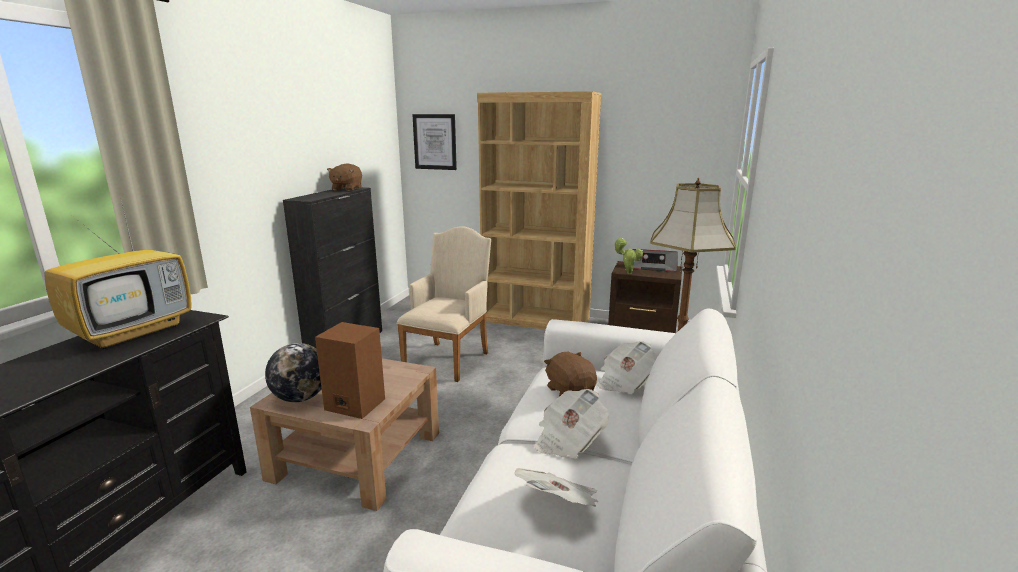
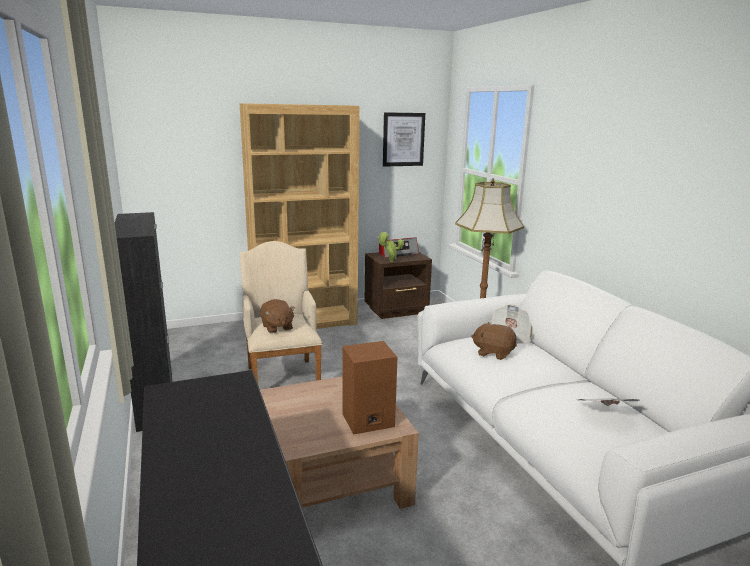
camera: 40 degrees left, 0 degrees up
television [44,196,192,350] -> none
globe [265,343,322,402] -> none
brown plush toy [327,163,362,191] -> brown plush toy moved to [260,299,295,333]
picture [412,114,457,170] -> picture moved to [383,112,425,167]
newspaper [534,389,609,459] -> none

